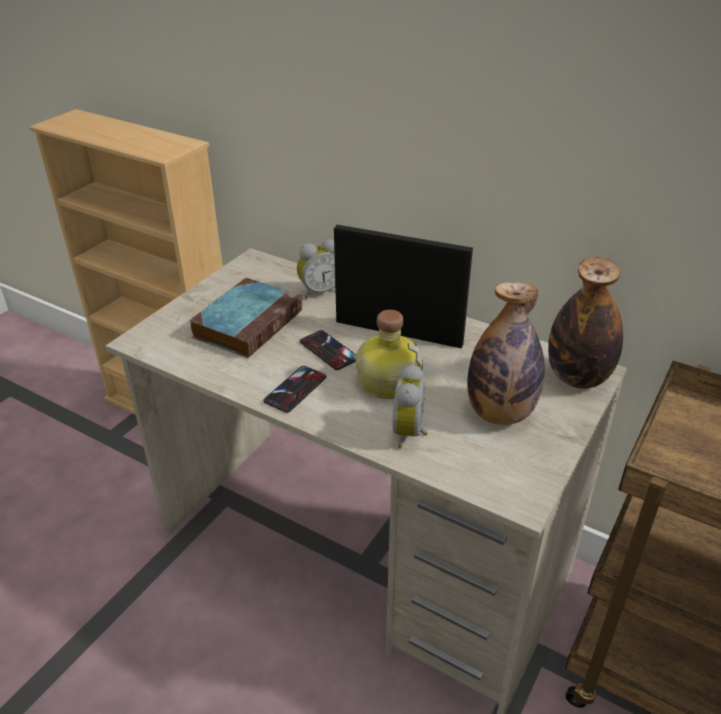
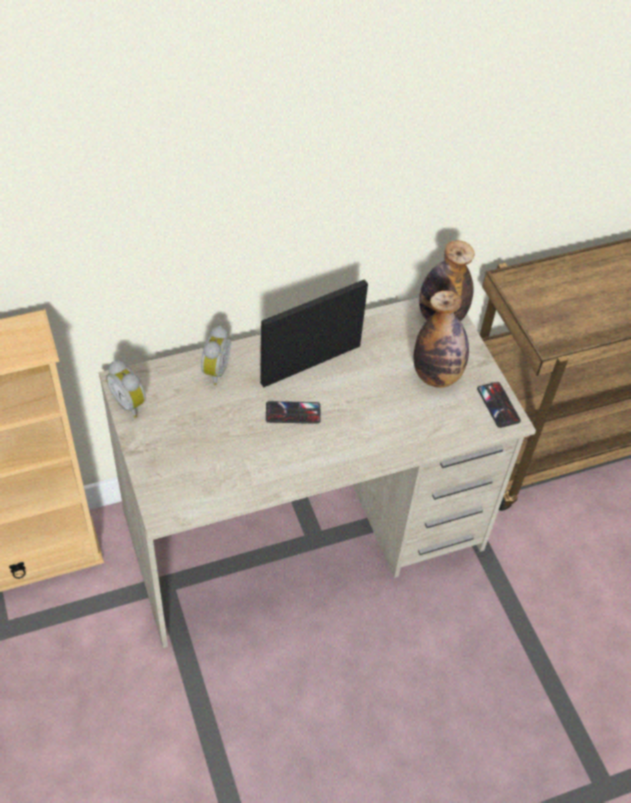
camera: 55 degrees left, 15 degrees up
book [189,278,302,358] -> none
phone [263,366,326,413] -> phone moved to [477,382,521,428]
bottle [355,310,423,399] -> none
alarm clock [392,364,428,449] -> alarm clock moved to [106,360,146,418]

